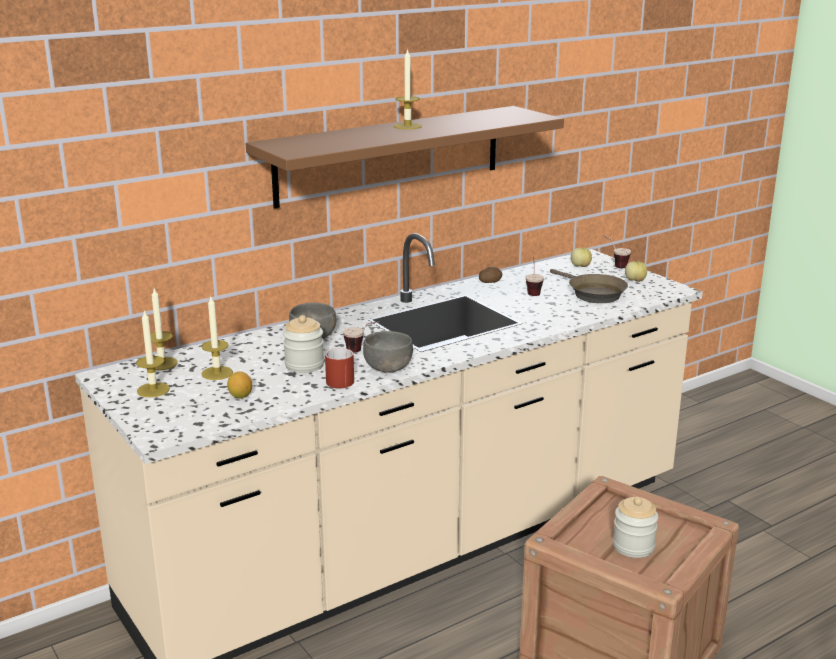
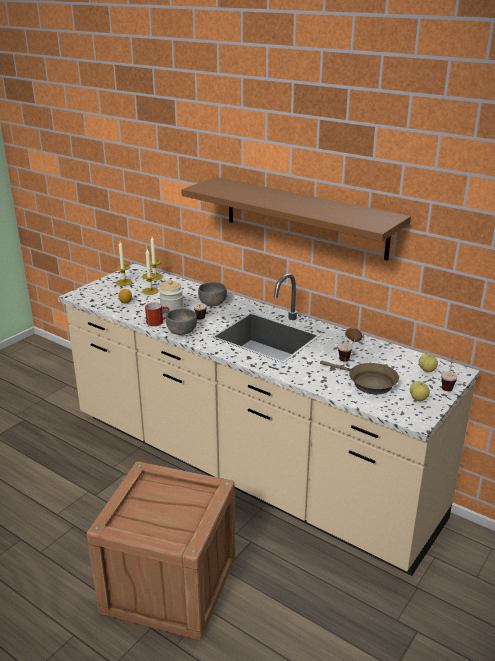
camera: 70 degrees right, 5 degrees up
candle [394,48,422,129] -> none
brown frying pan [550,269,628,303] -> brown frying pan turned 90 degrees counterclockwise [320,361,399,394]
jar [613,497,658,558] -> none

